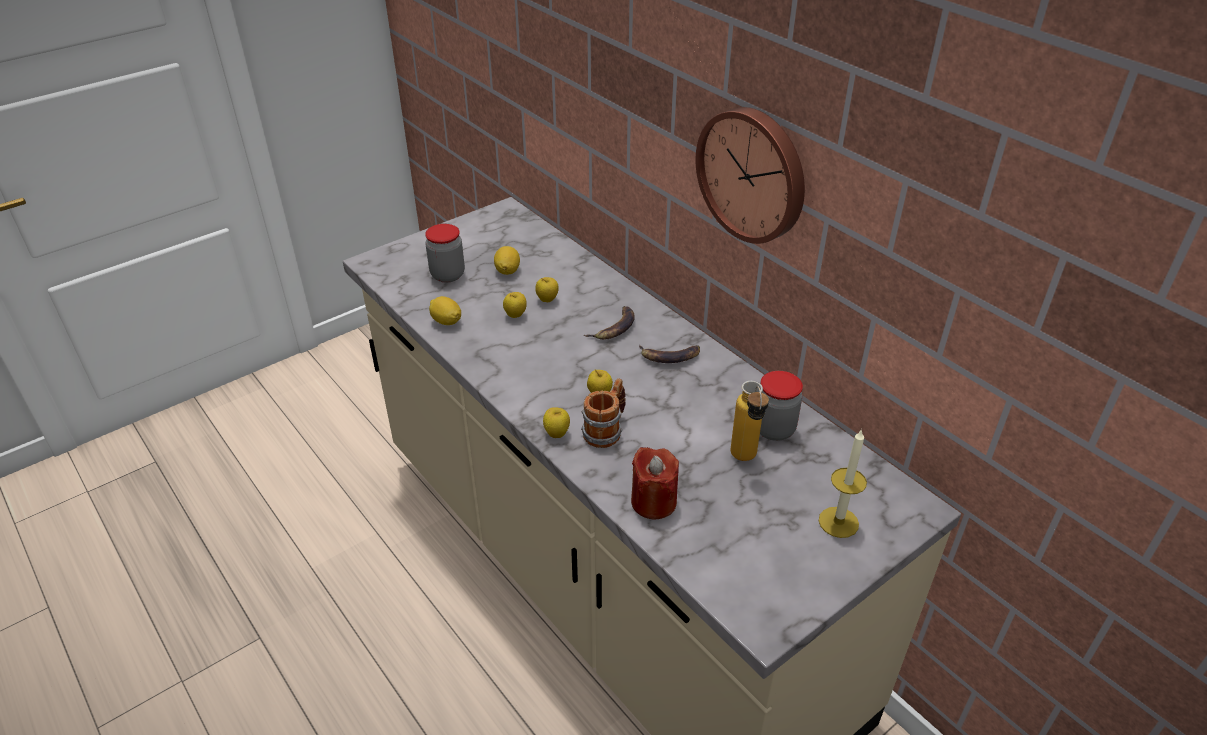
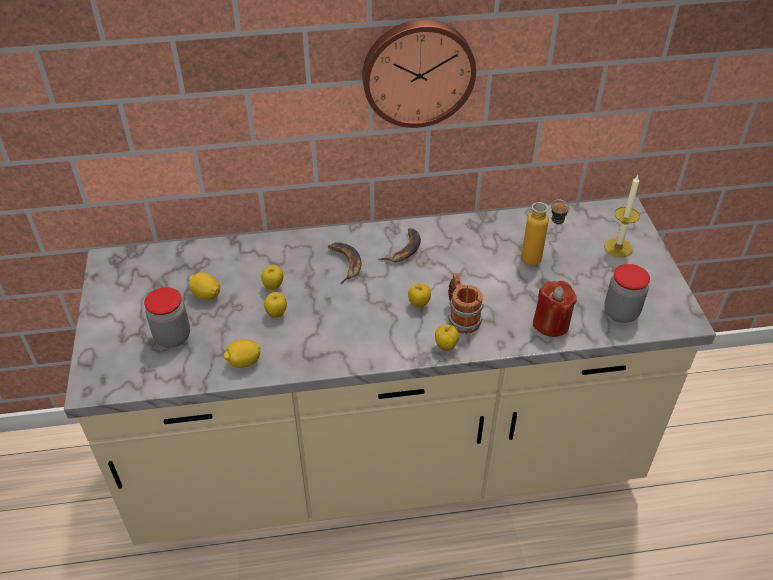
camera: 60 degrees left, 5 degrees up
jar [760,371,803,441] -> jar moved to [604,264,650,323]

